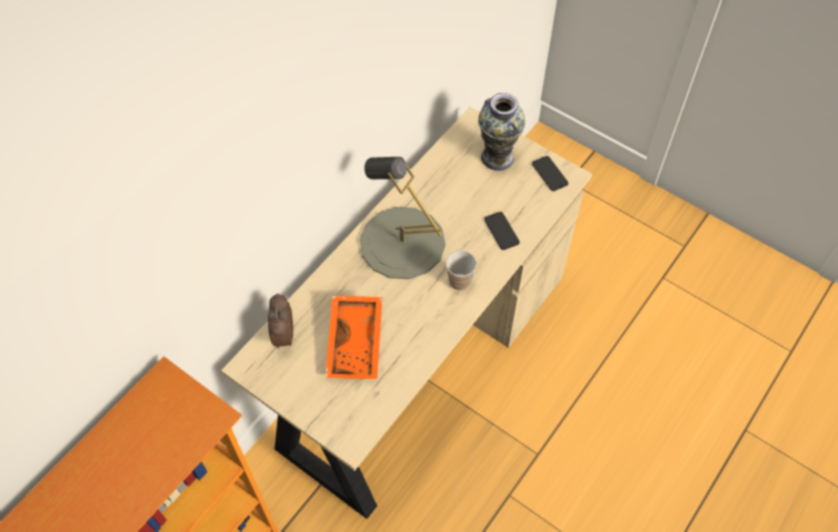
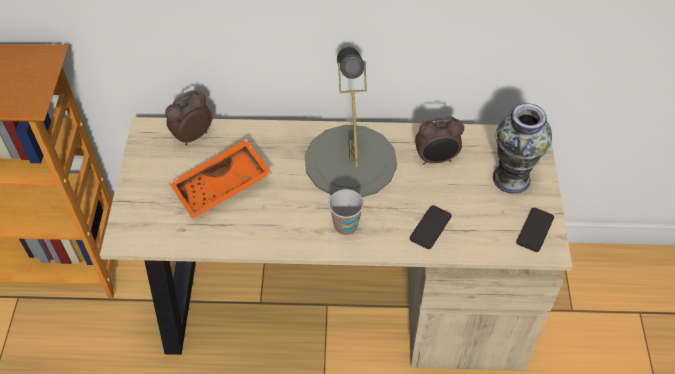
camera: 55 degrees right, 5 degrees down
none -> alarm clock [415,116,464,165]

